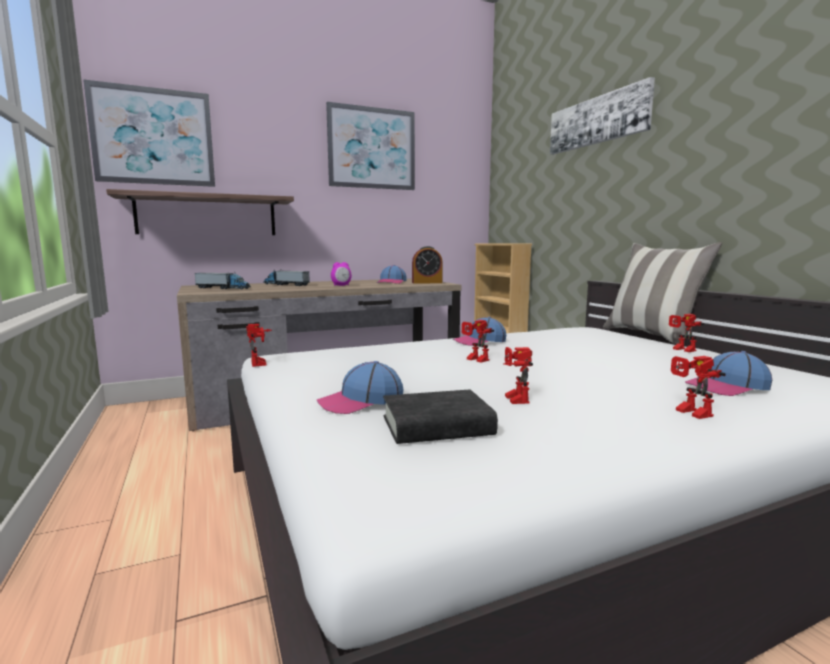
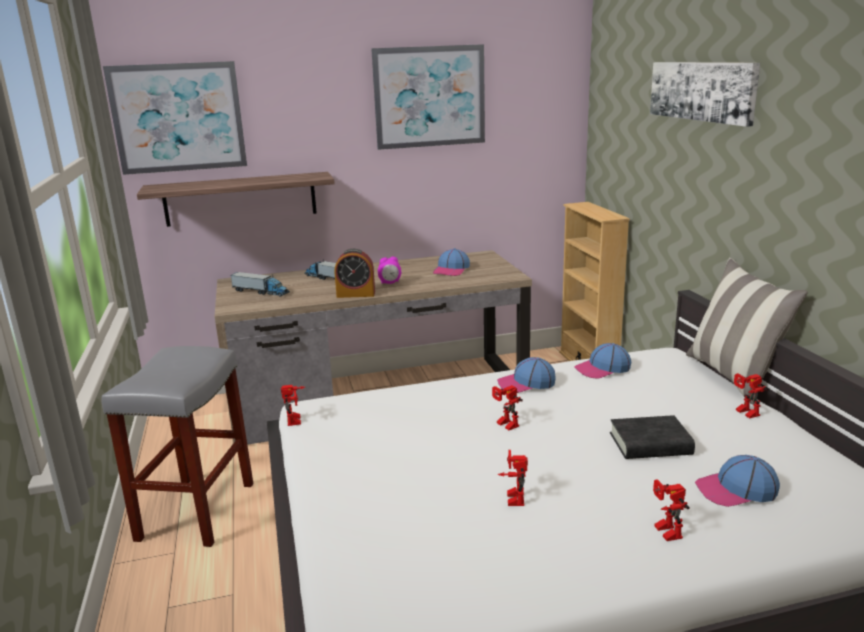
camera: 10 degrees right, 10 degrees up
cap [317,361,404,414] -> cap moved to [574,343,631,379]
black book [383,389,498,444] -> black book moved to [610,415,695,459]
alarm clock [412,246,443,284] -> alarm clock moved to [334,249,375,298]
none -> grey stool [102,346,253,547]

